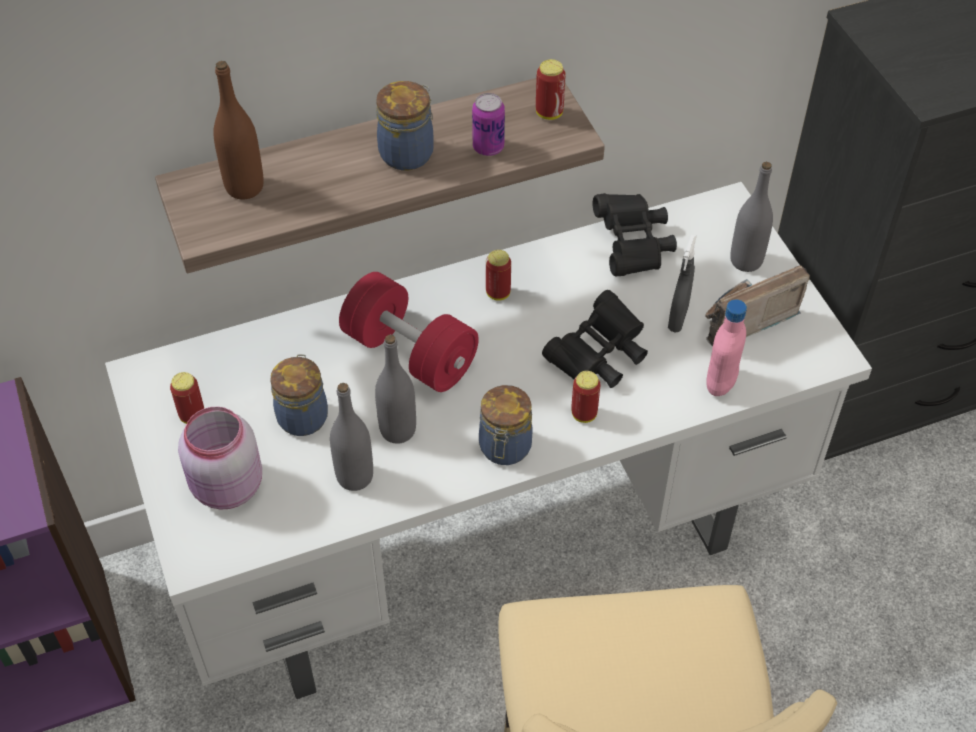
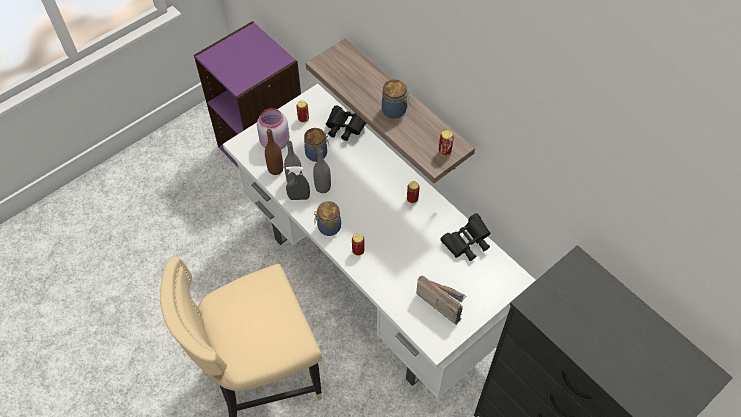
camera: 70 degrees right, 5 degrees up
brown bottle [213,61,264,199] -> brown bottle moved to [265,129,283,175]
red dumbbell [339,272,479,392] -> none
can [472,93,505,156] -> none
black binoculars [542,290,648,388] -> black binoculars moved to [326,105,366,141]
grey spray bottle [668,234,697,332] -> grey spray bottle moved to [286,167,310,200]
pink bottle [706,300,747,396] -> none
grey bottle [730,162,773,272] -> none

